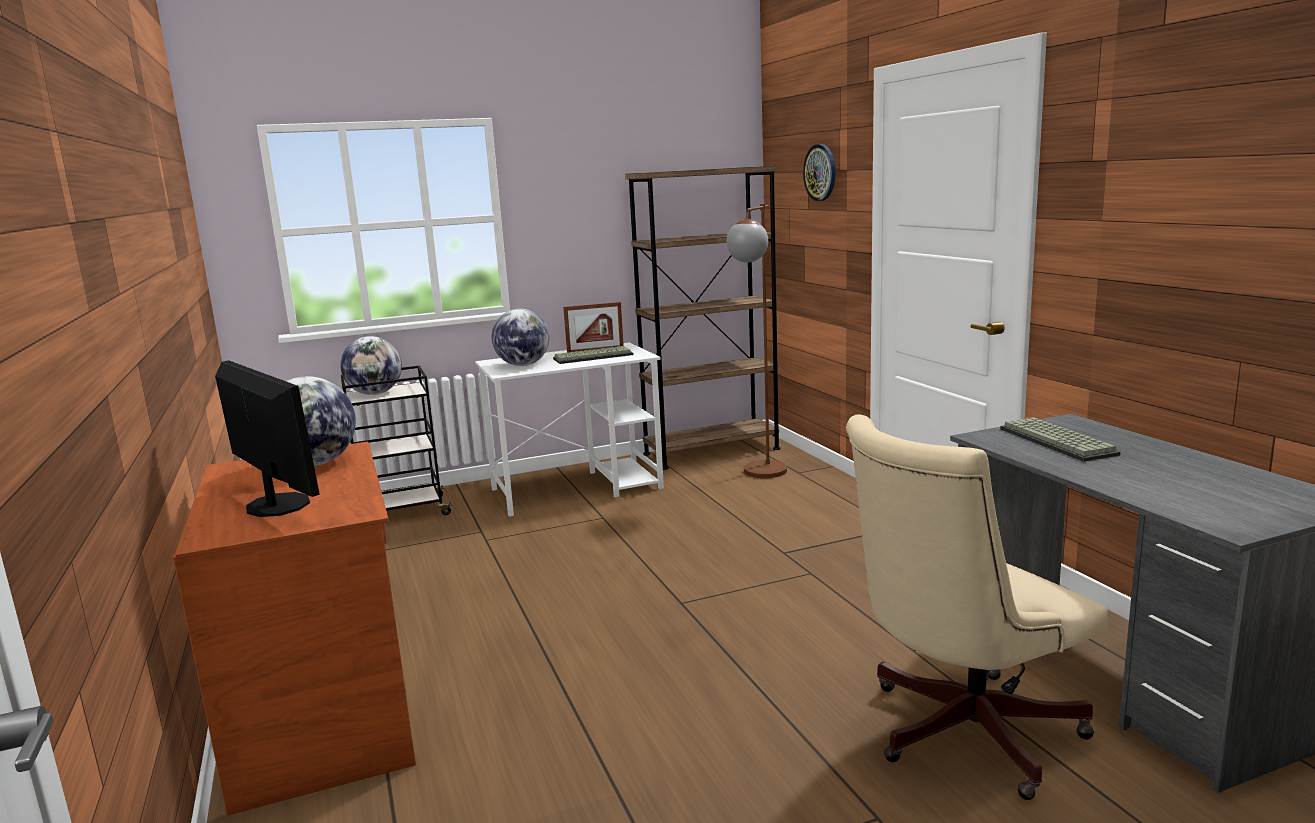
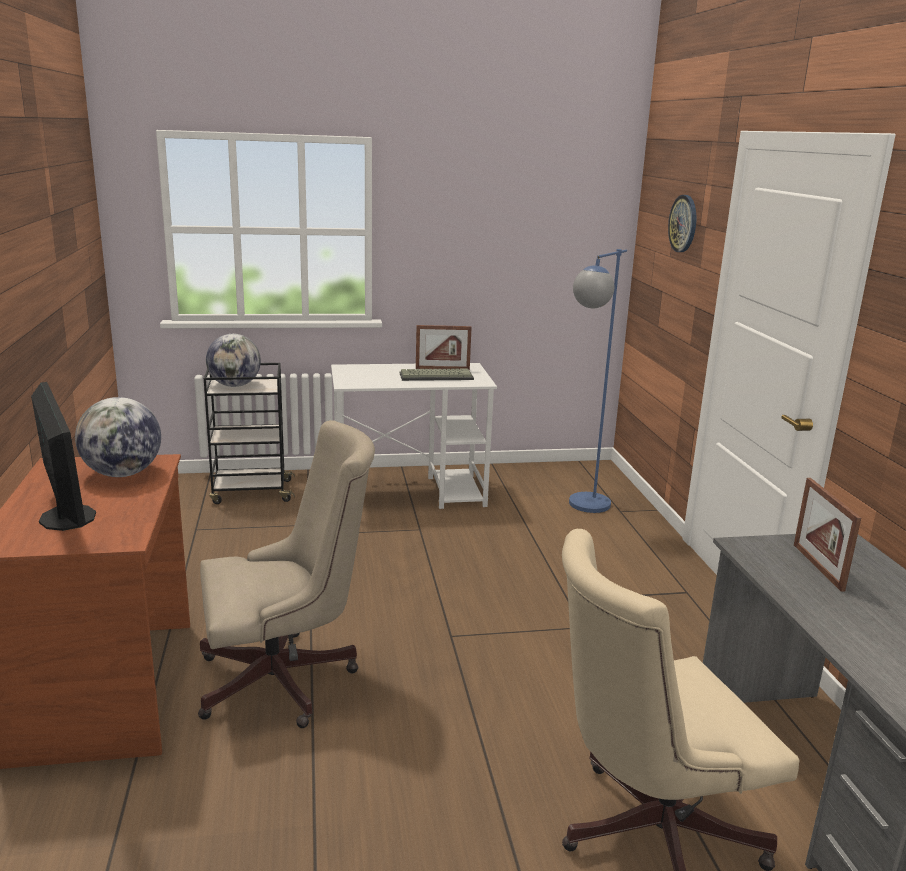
camera: 10 degrees right, 5 degrees up
globe [492,309,549,366] -> none
brown bookcase [625,166,780,470] -> none
brown floor lamp [727,204,787,478] -> blue floor lamp [569,249,627,513]
keyboard [1000,417,1121,462] -> picture frame [794,478,861,592]
none -> beige office chair [198,420,375,728]

